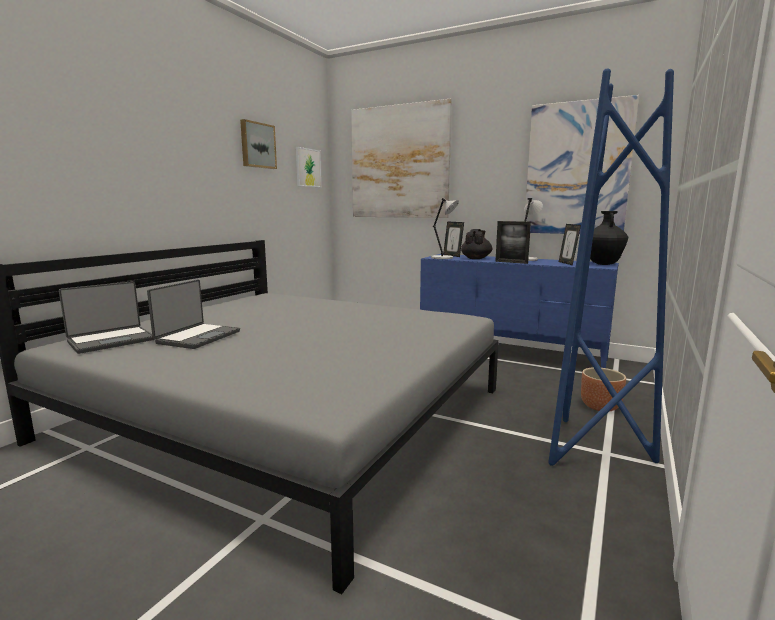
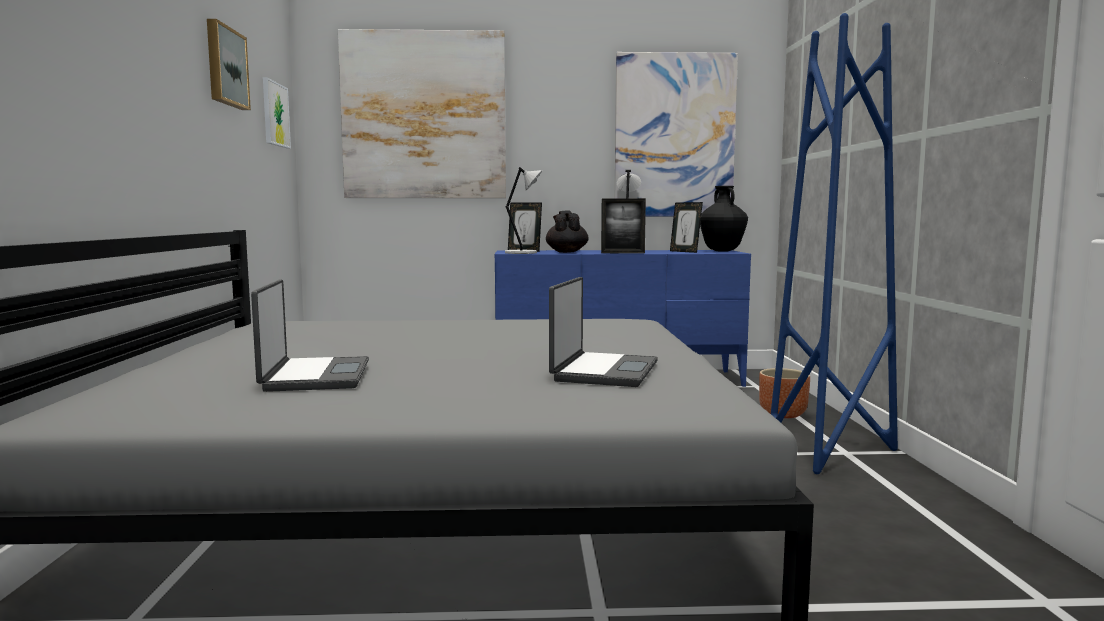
camera: 30 degrees left, 5 degrees down
laptop [59,281,155,354] -> laptop moved to [549,277,658,387]

